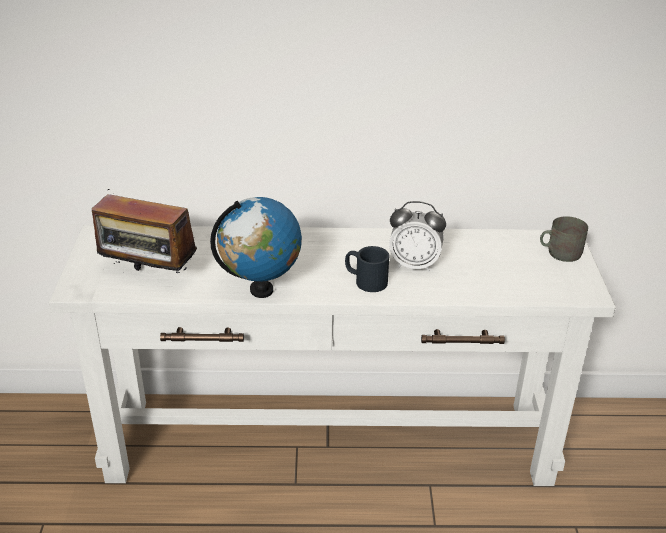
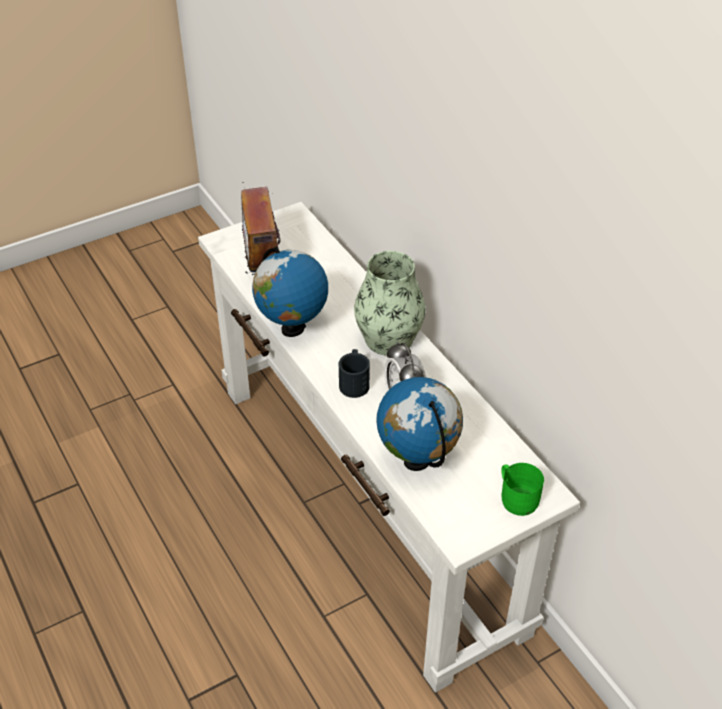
camera: 60 degrees right, 10 degrees up
grey mug [540,216,588,262] -> green mug [501,463,544,516]
none -> vase [354,251,426,356]
none -> globe [376,377,463,471]

